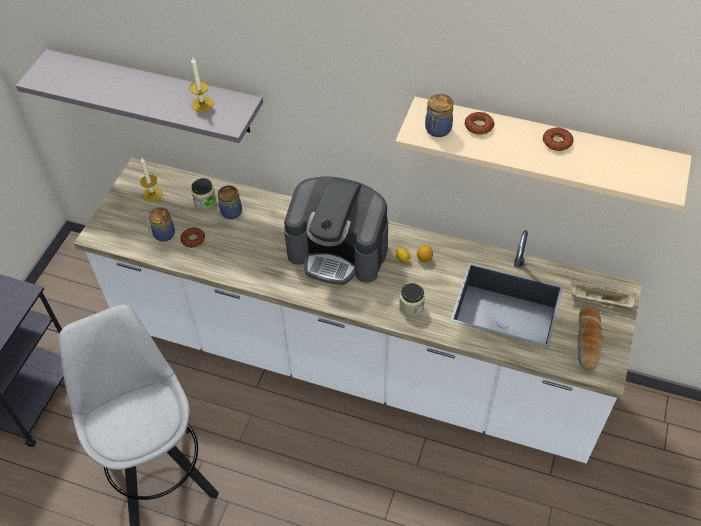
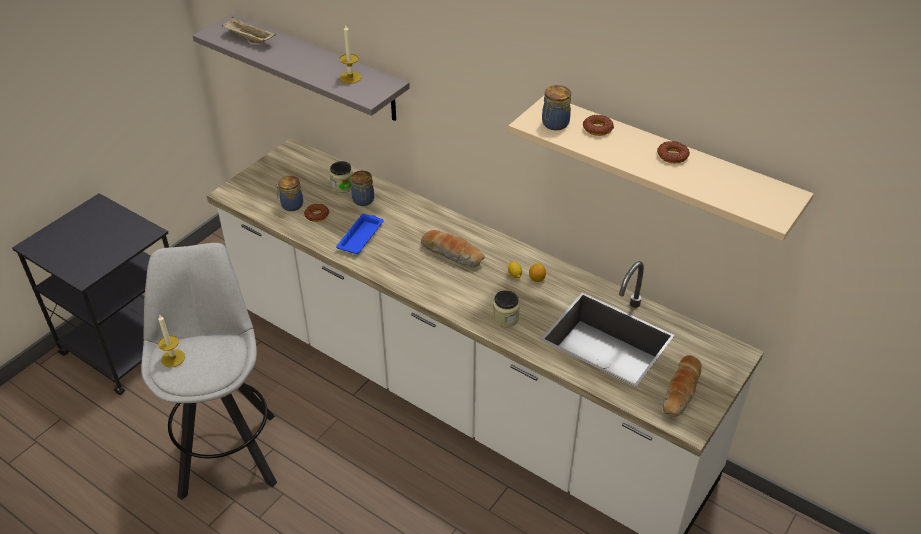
camera: 15 degrees right, 10 degrees down
candle [140,157,163,202] -> candle moved to [158,315,185,367]
coffee machine [284,176,388,285] -> bread [421,230,485,268]
beige tray [570,279,636,307] -> beige tray moved to [222,17,276,43]
none -> blue tray [336,214,384,254]

